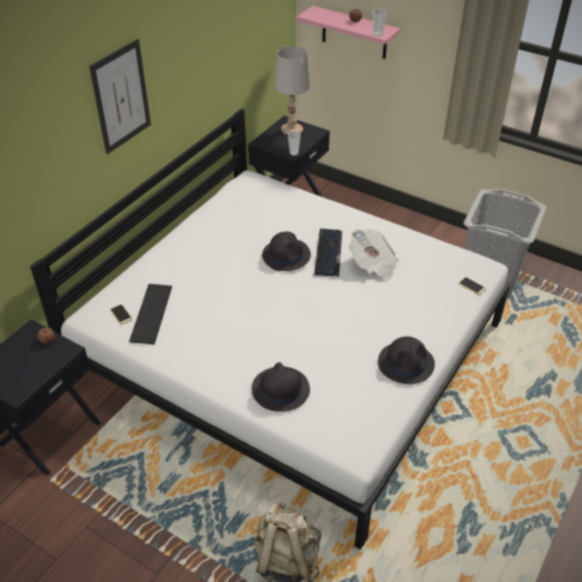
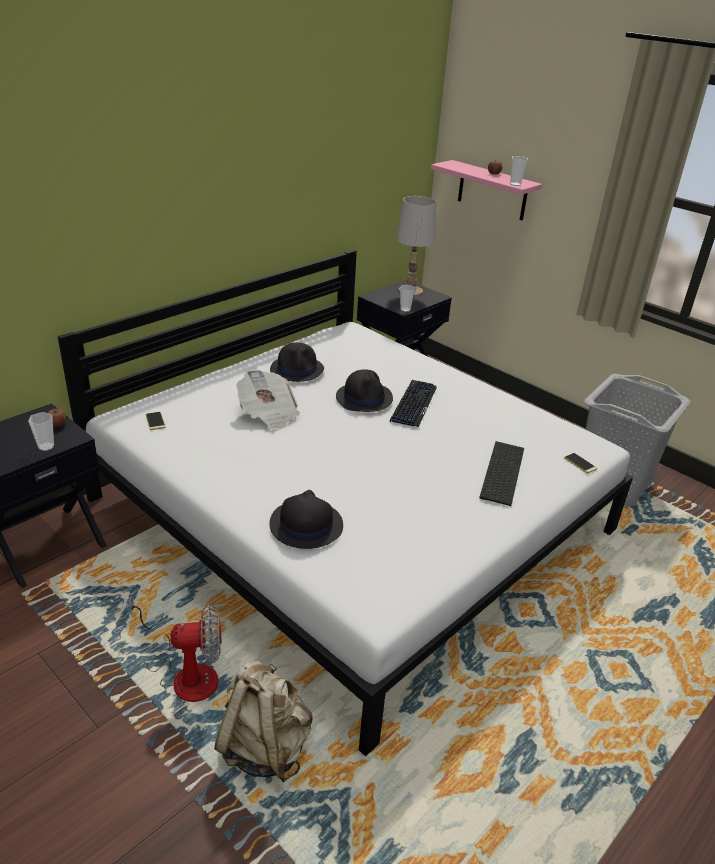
camera: 10 degrees right, 10 degrees down
picture [89,39,151,154] -> none
keyboard [129,284,172,344] -> keyboard moved to [479,441,524,506]
newspaper [349,229,399,280] -> newspaper moved to [236,369,300,431]
black hat [378,336,435,384] -> black hat moved to [270,342,324,382]
none -> cup [28,412,54,451]
none -> fan [129,596,222,702]

